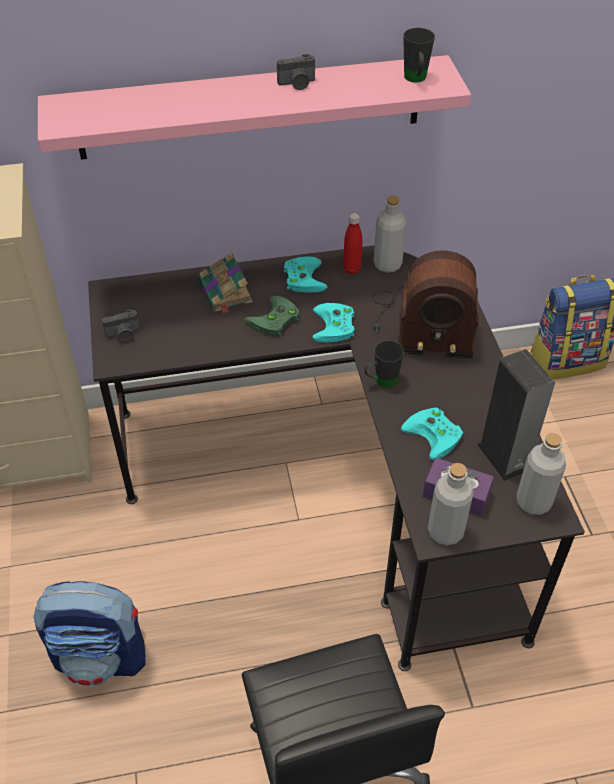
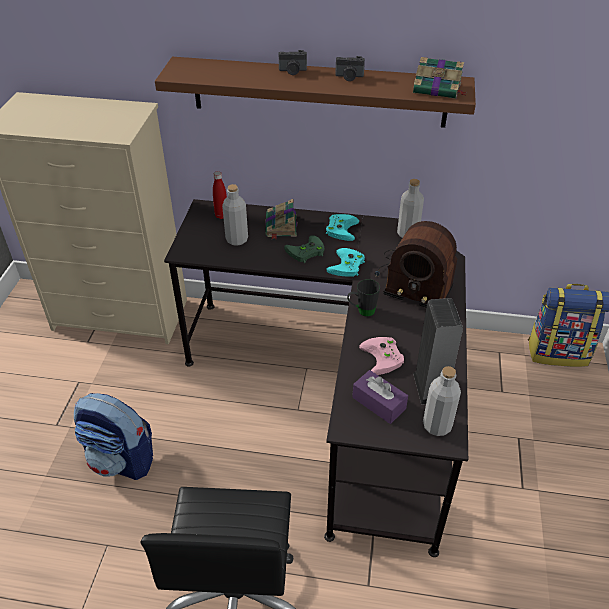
camera: 20 degrees right, 5 degrees down
pink shelf [38,55,471,160] -> brown shelf [155,57,476,128]
camera [102,309,140,342] -> camera moved to [279,50,307,75]
red bottle [343,213,362,274] -> red bottle moved to [213,171,227,219]
turquoise game controller [401,408,463,461] -> pink game controller [359,337,404,375]
black mug [403,28,435,83] -> book [413,57,467,99]
grey bottle [428,463,474,545] -> grey bottle moved to [222,184,248,246]

